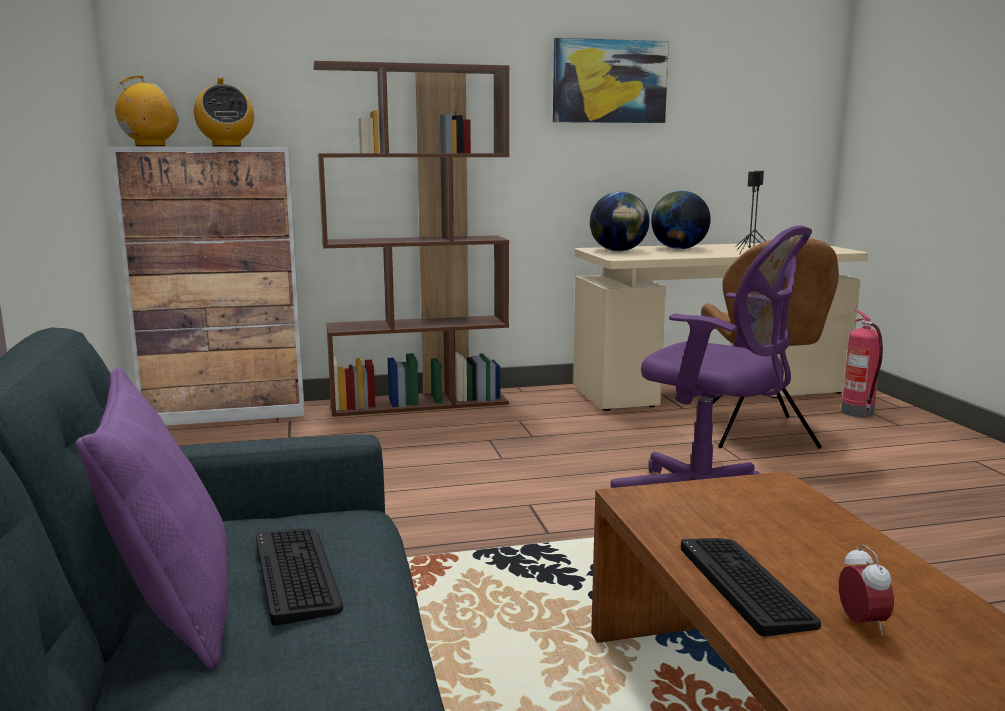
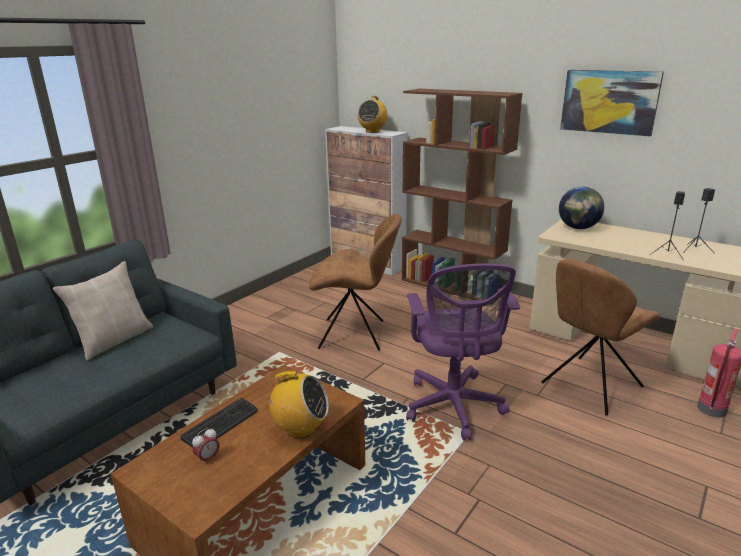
camera: 50 degrees right, 10 degrees up
purple pillow [76,368,228,669] -> beige pillow [53,261,153,361]
radio [115,76,179,146] -> radio moved to [262,371,329,438]
keyboard [256,529,343,626] -> none
globe [651,191,711,249] -> none
none -> brown chair [309,214,401,351]

